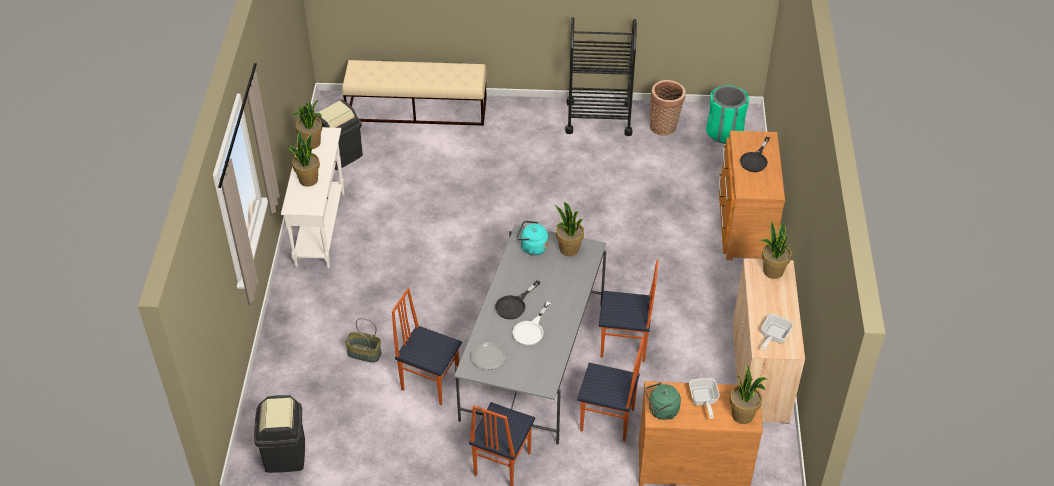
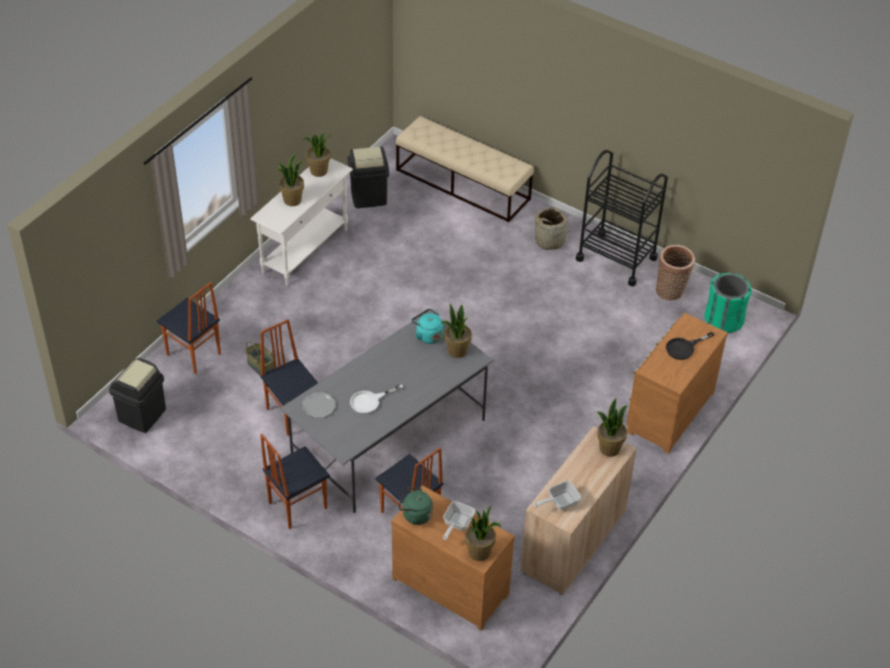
camera: 30 degrees right, 0 degrees up
black frying pan [495,280,541,319] -> none
chair [599,259,658,362] -> chair moved to [157,282,221,374]
none -> basket [532,207,569,250]

